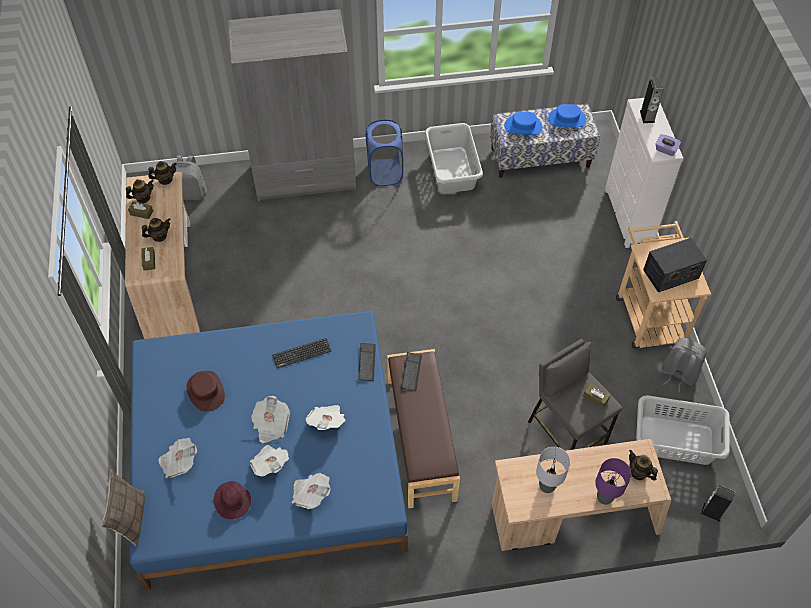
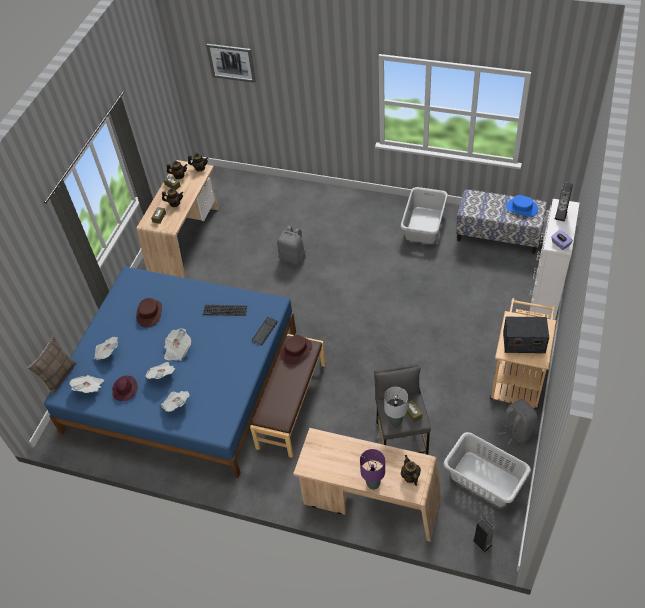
camera: 30 degrees right, 5 degrees down
grey backpack [172,155,207,200] -> grey backpack moved to [277,226,306,265]
grey wardrobe [228,9,356,201] -> none
newspaper [306,405,346,430] -> newspaper moved to [69,375,104,393]
blue laundry basket [365,120,403,186] -> none
keyboard [401,352,422,391] -> brown hat [280,335,312,365]
blue hat [504,111,543,135] -> none
grey table lamp [536,447,570,493] -> grey table lamp moved to [384,387,408,427]
none -> picture [206,44,256,83]

